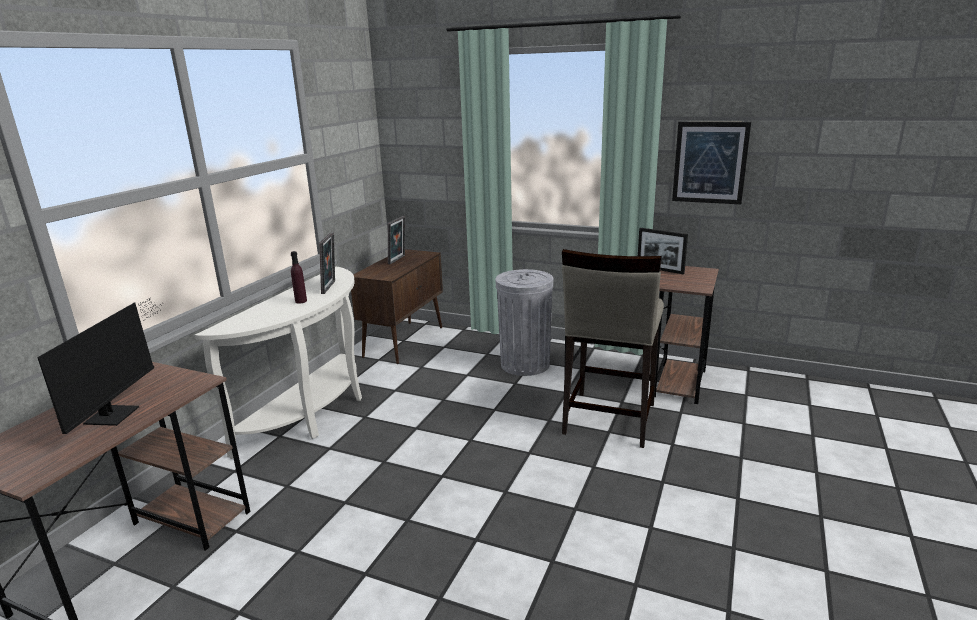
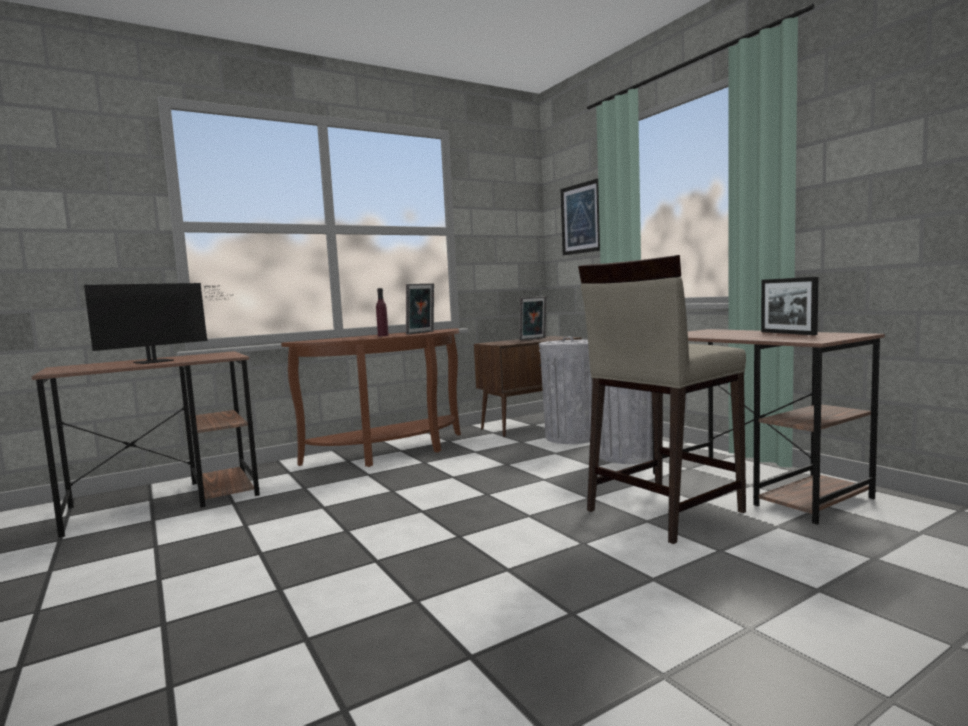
camera: 35 degrees right, 15 degrees down
white console table [195,267,362,459] -> brown console table [281,328,461,467]
picture [672,122,751,204] -> picture moved to [561,178,600,255]
none -> grey trash can [539,337,593,444]

